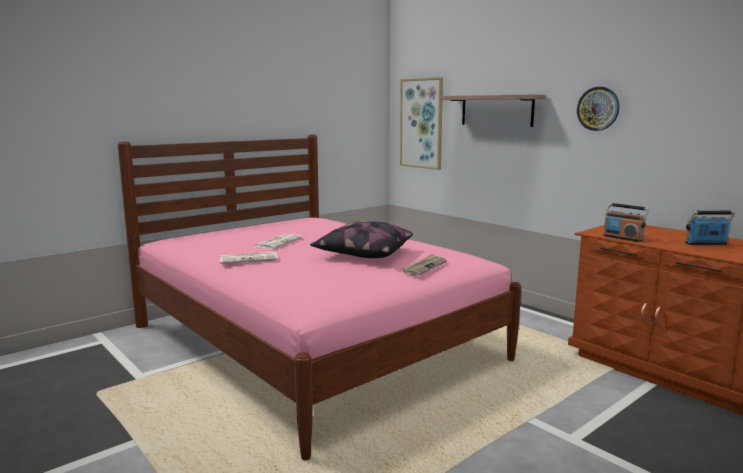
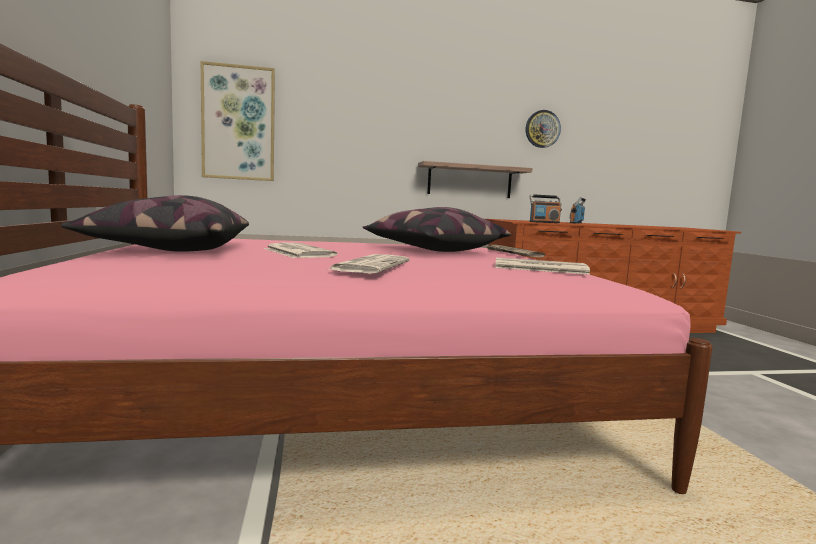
camera: 60 degrees left, 5 degrees down
shelf [440,94,545,127] -> shelf moved to [418,161,532,198]
wall clock [577,87,620,131] -> wall clock moved to [526,110,561,148]
none -> pillow [61,195,249,252]
none -> newspaper [495,257,590,275]

